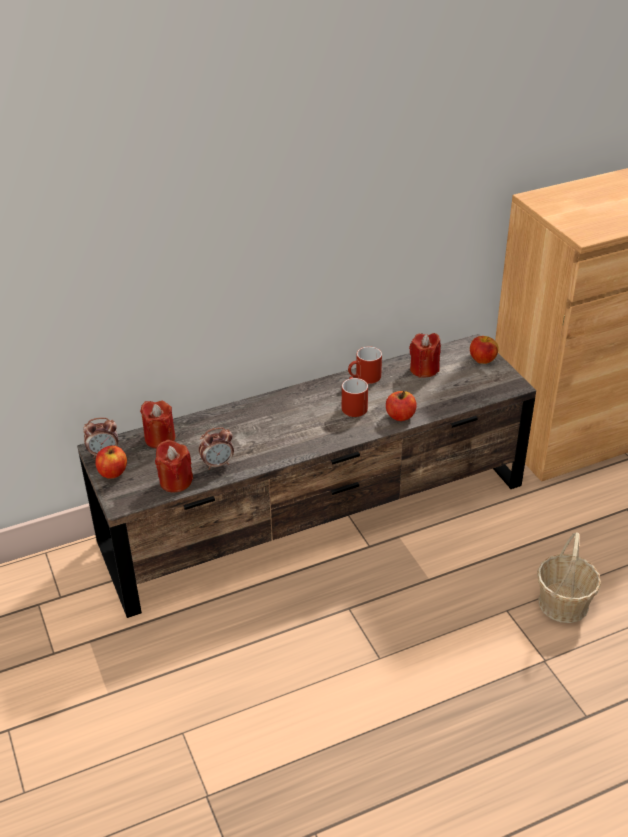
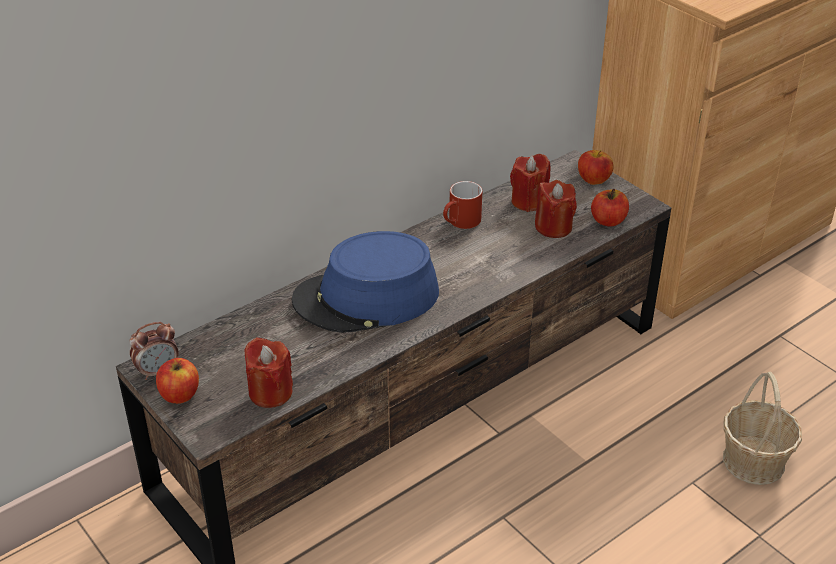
camera: 15 degrees left, 0 degrees up
red candle [140,401,176,449] -> red candle moved to [535,180,577,238]
alarm clock [199,427,234,470] -> none
red mug [342,377,368,417] -> none
apple [386,391,417,421] -> apple moved to [591,189,629,226]
none -> blue hat [292,231,439,333]

